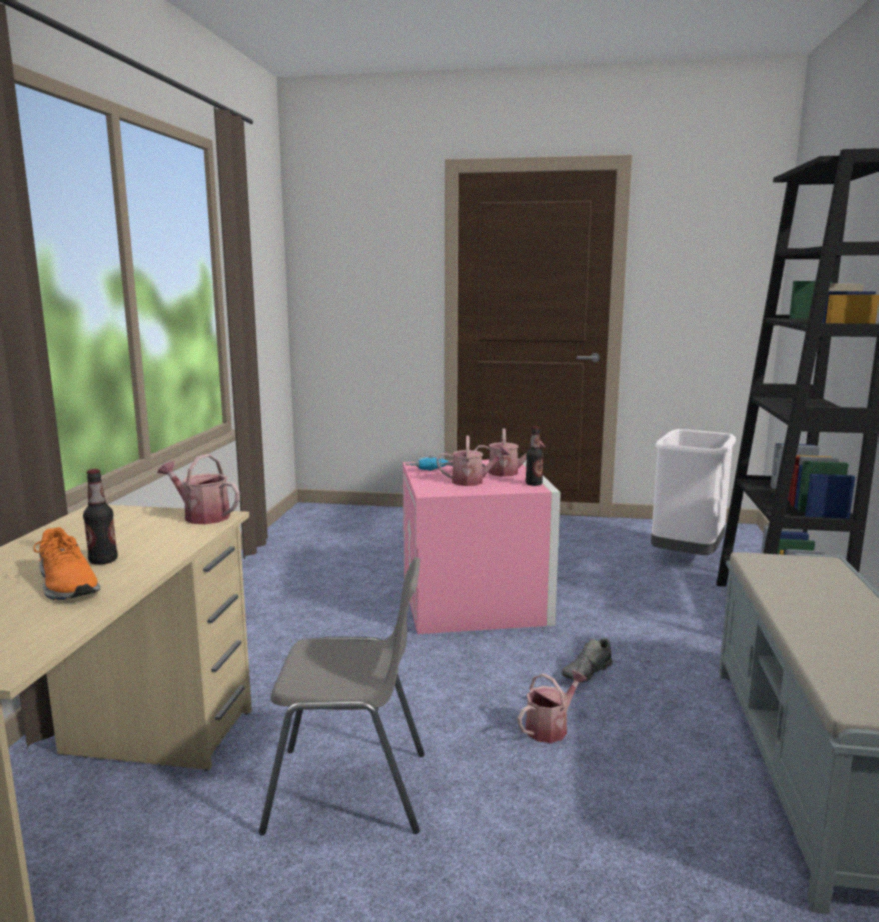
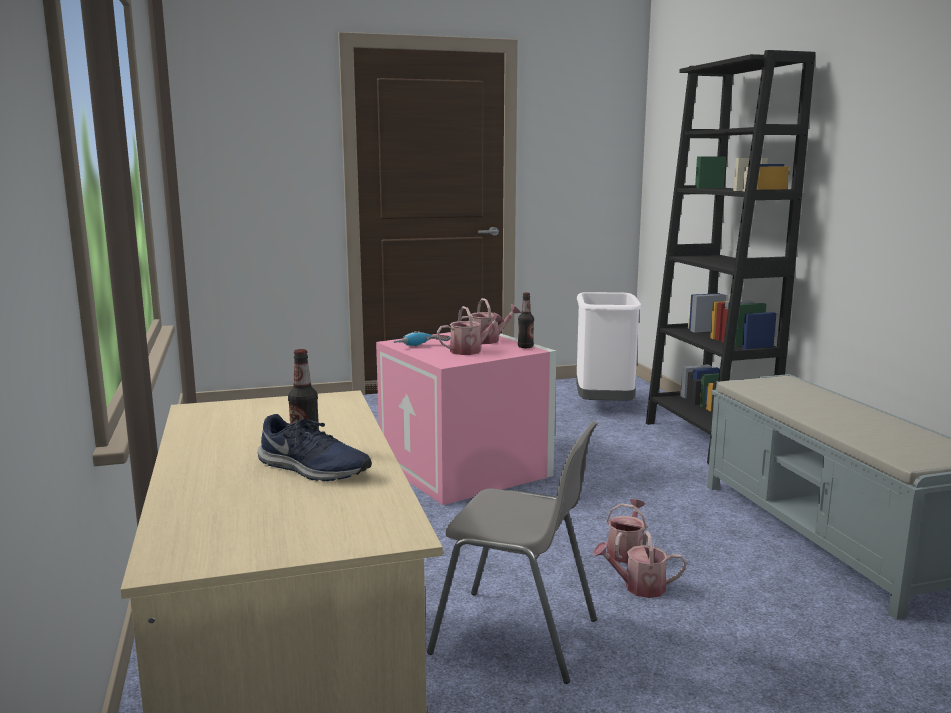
camera: 25 degrees left, 0 degrees up
orange shoe [33,527,100,600] -> blue shoe [257,414,372,481]
watering can [158,454,240,524] -> watering can moved to [593,531,687,598]
grey chair [259,557,424,835] -> grey chair turned 45 degrees clockwise [427,421,598,684]
grey shoe [561,638,613,682] -> none

